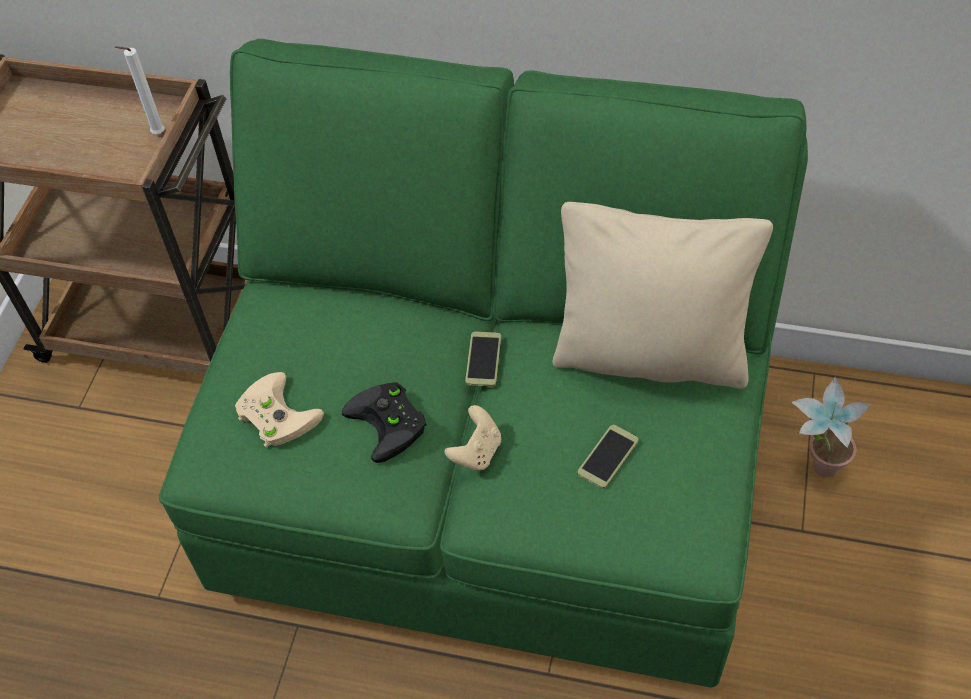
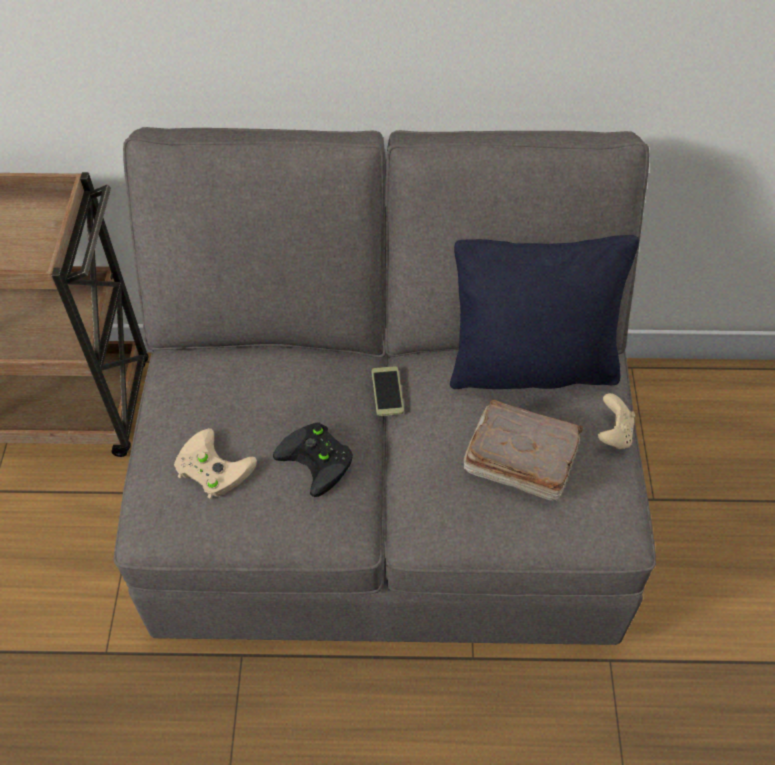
camera: 15 degrees left, 0 degrees up
white candle [115,46,165,134] -> none
green sofa [159,39,808,688] -> grey sofa [113,127,656,645]
beige game controller [445,405,501,471] -> beige game controller moved to [598,393,635,449]
beige pillow [553,202,773,389] -> black pillow [450,235,639,389]
phone [578,425,639,489] -> brown book [464,399,583,501]
potted plant [791,377,871,478] -> none

